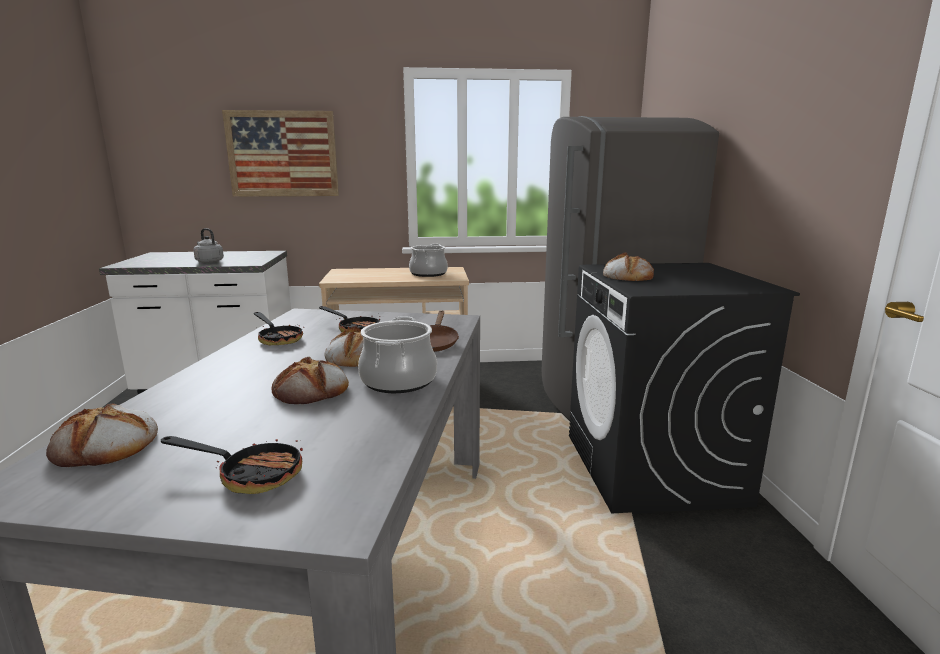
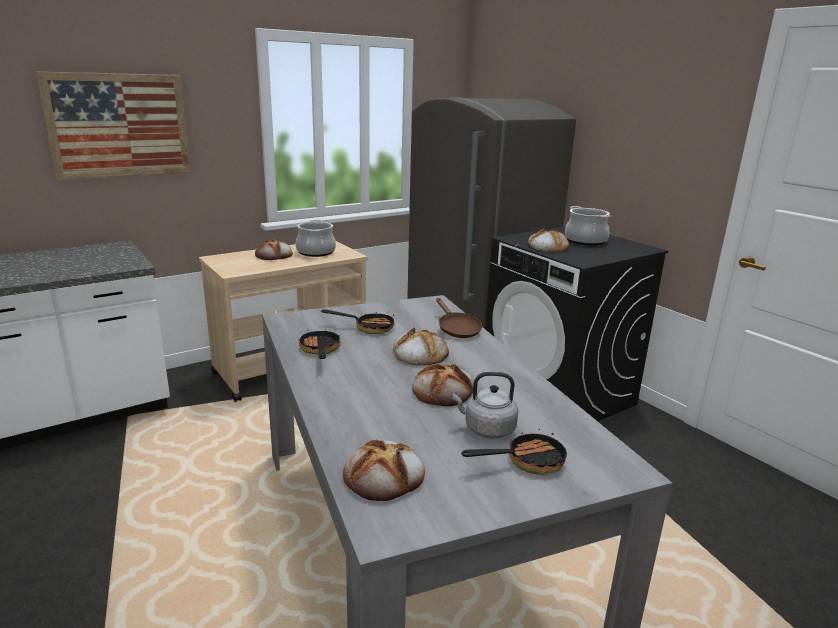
camera: 30 degrees left, 5 degrees up
grey kettle [193,228,224,263] -> grey kettle moved to [452,372,518,439]
frying pan [254,312,304,345] -> frying pan turned 120 degrees counterclockwise [298,323,341,359]
cooking pot [358,316,437,393] -> cooking pot moved to [565,206,610,246]
none -> bread [255,239,293,260]

